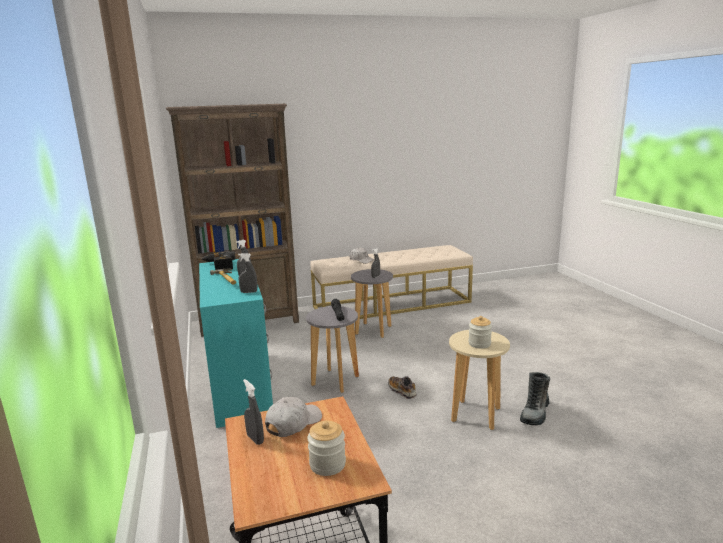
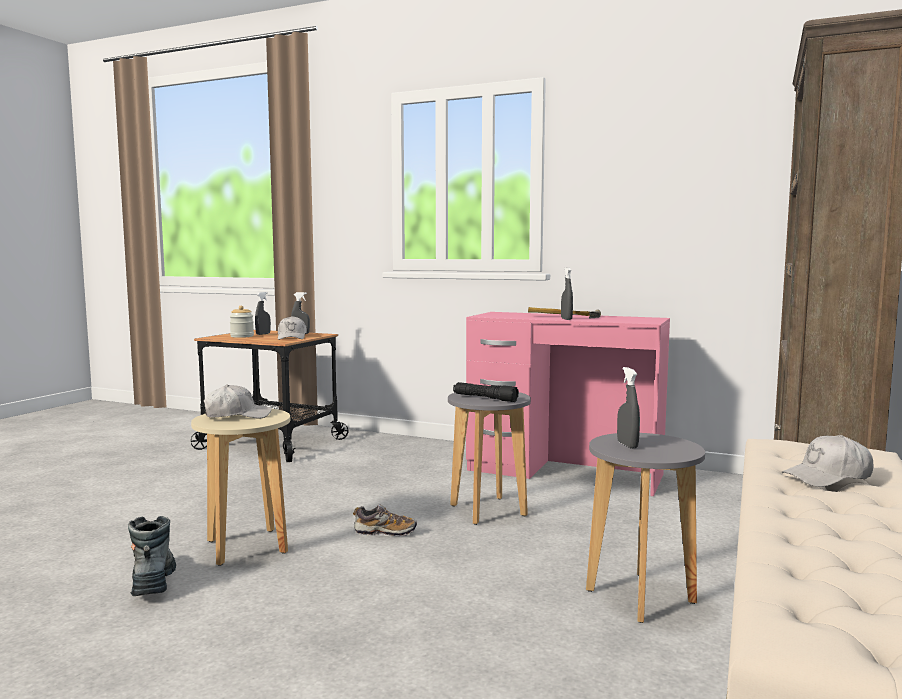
camera: 130 degrees right, 10 degrees down
turquoise desk [199,259,273,428] -> pink desk [466,312,670,496]
power drill [200,251,235,270] -> none
grey spray bottle [238,253,257,293] -> grey spray bottle moved to [255,292,271,335]
jar [468,316,492,349] -> white cap [204,384,272,418]

